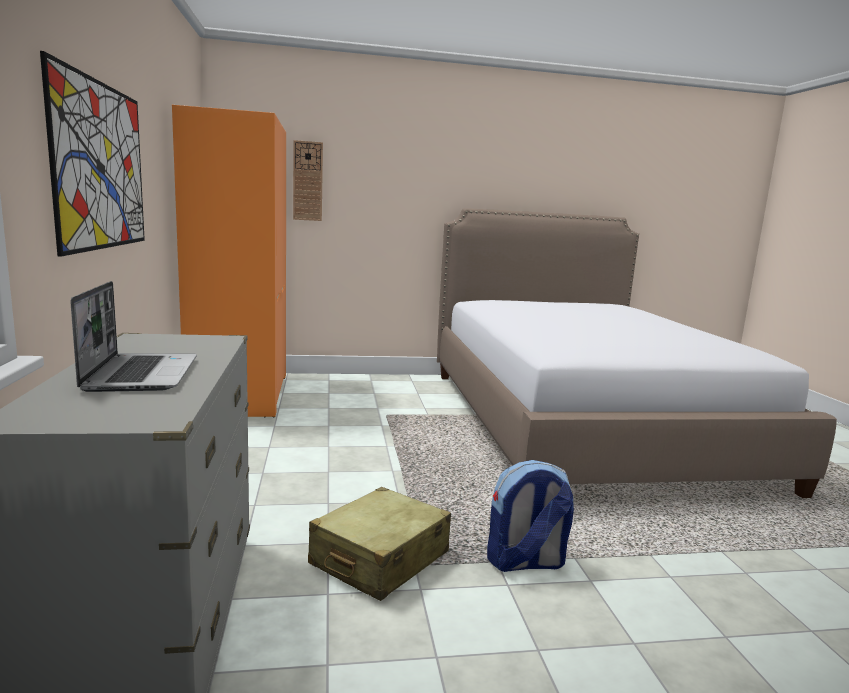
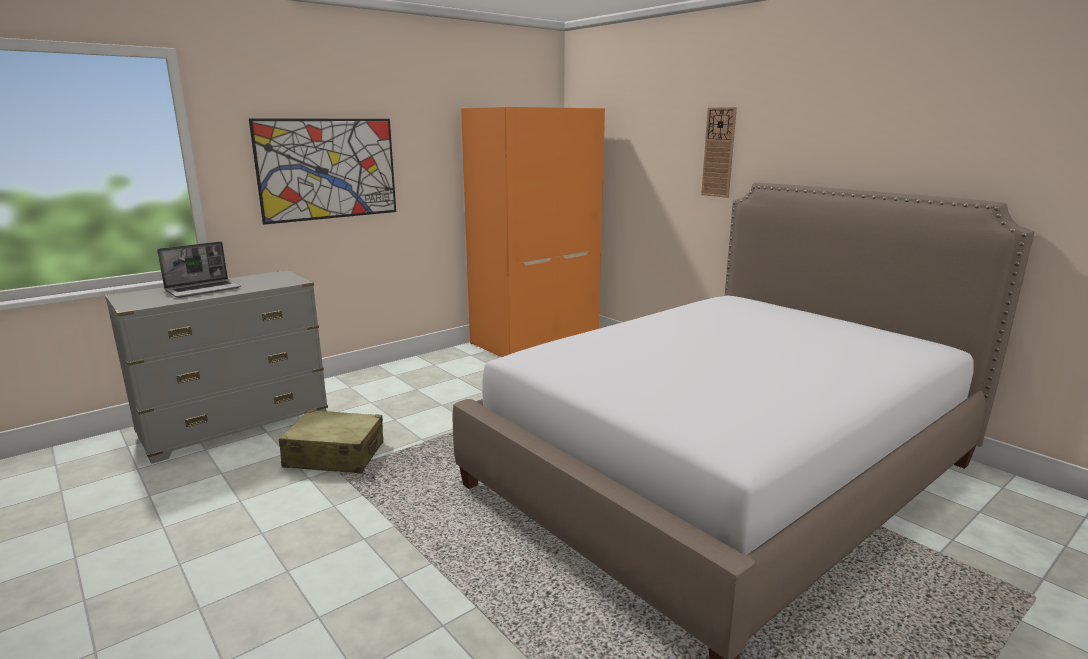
camera: 60 degrees right, 5 degrees up
wall clock [293,140,323,221] -> wall clock moved to [701,107,737,198]
backpack [487,460,574,572] -> none

